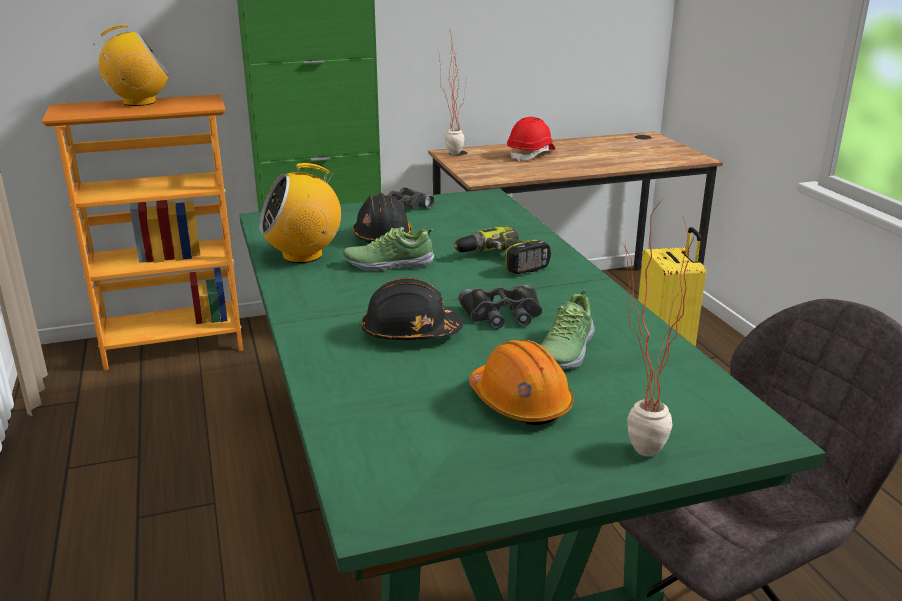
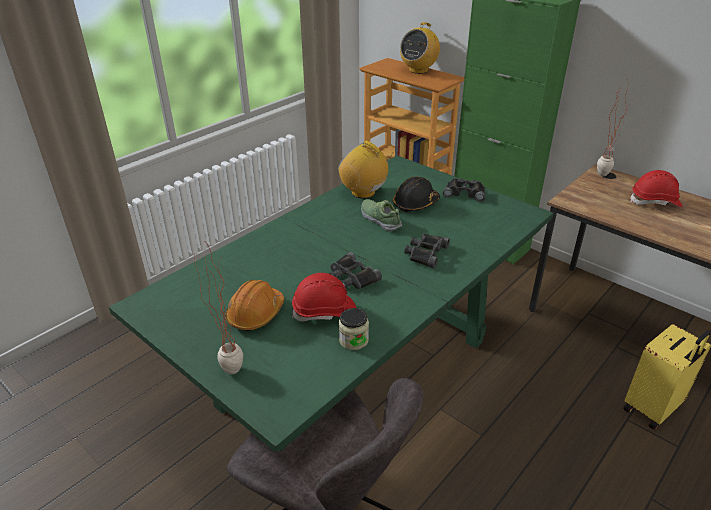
camera: 60 degrees right, 10 degrees up
radio [98,25,169,106] -> radio turned 90 degrees clockwise [400,22,440,74]
black hard hat [361,278,463,340] -> none
power drill [454,227,551,274] -> black binoculars [404,233,450,268]
shoe [541,290,595,369] -> red hard hat [292,273,356,321]
none -> jar [339,308,369,350]

